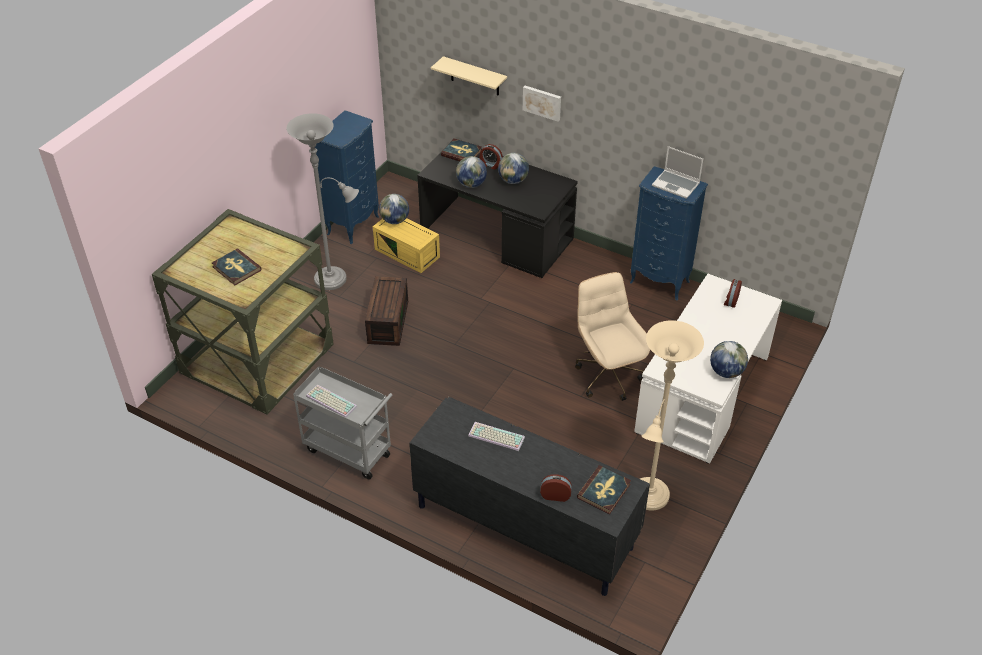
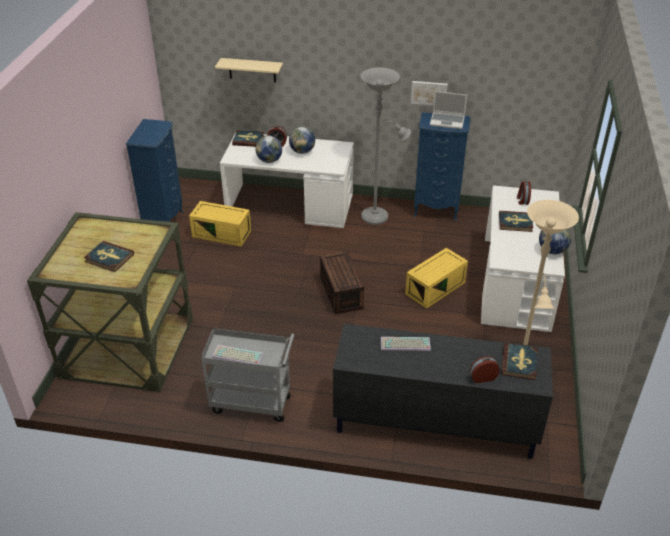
camera: 20 degrees left, 5 degrees down
grey floor lamp [286,113,359,290] -> grey floor lamp moved to [360,67,411,225]
brown storage box [365,276,408,346] -> brown storage box moved to [320,251,364,314]
globe [379,194,409,224] -> none
black desk [417,148,578,278] -> white desk [220,133,354,228]
picture [523,86,561,122] -> picture moved to [411,81,448,106]
beige office chair [575,272,650,401] -> yellow storage box [405,248,468,309]
none -> book [499,211,533,232]

